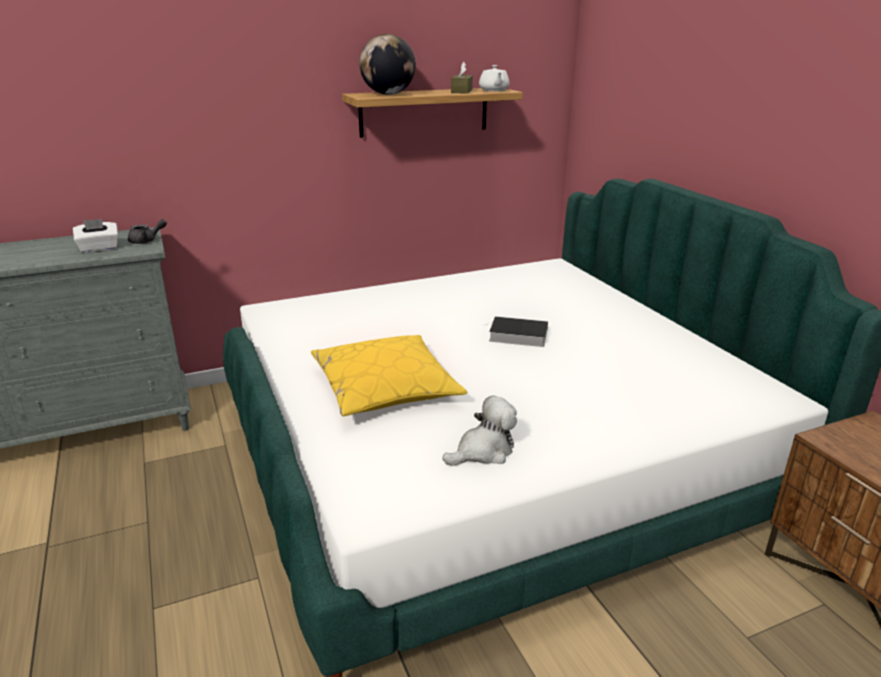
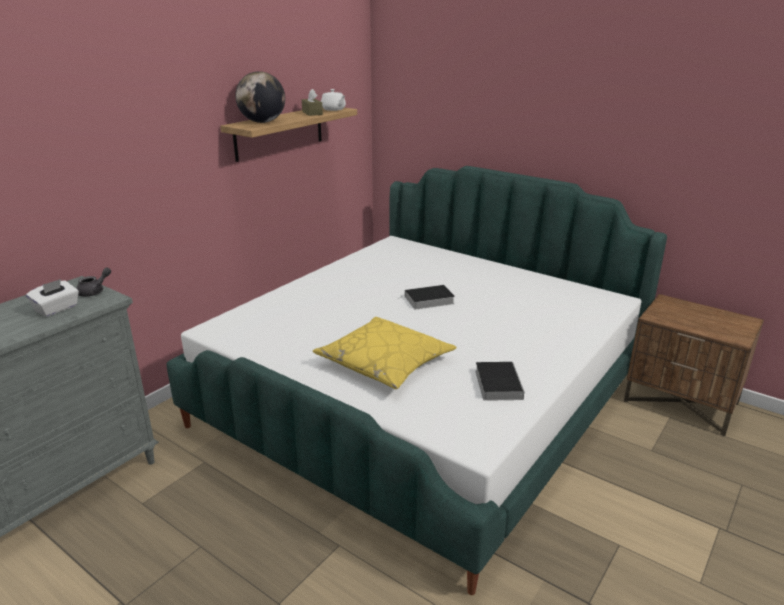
camera: 30 degrees left, 0 degrees up
plush toy [442,396,517,466] -> book [475,362,524,401]

